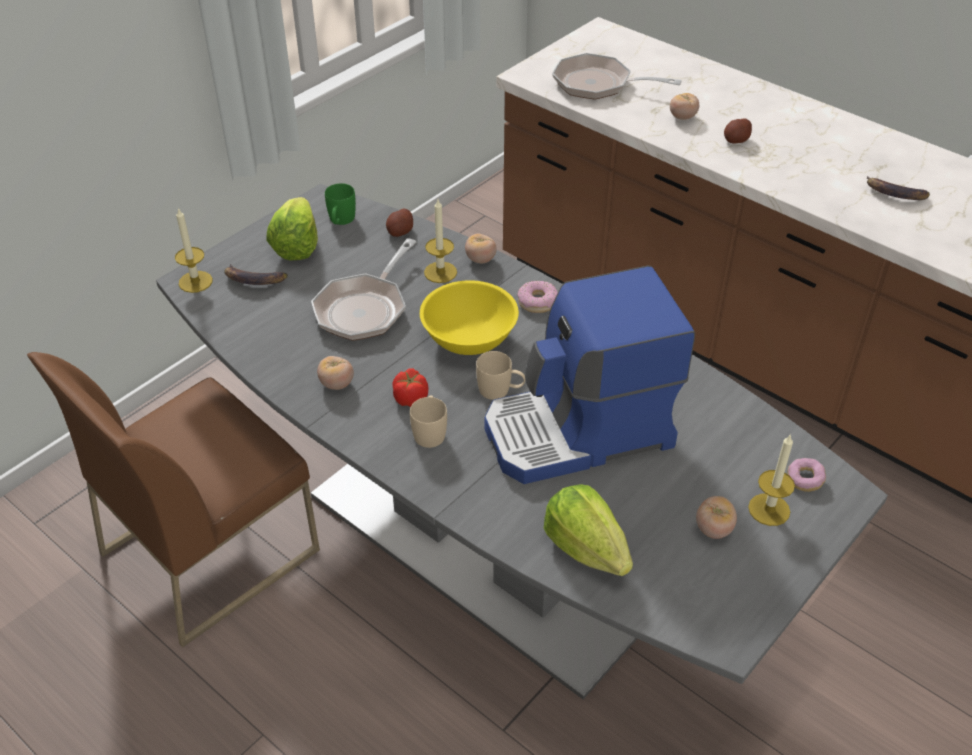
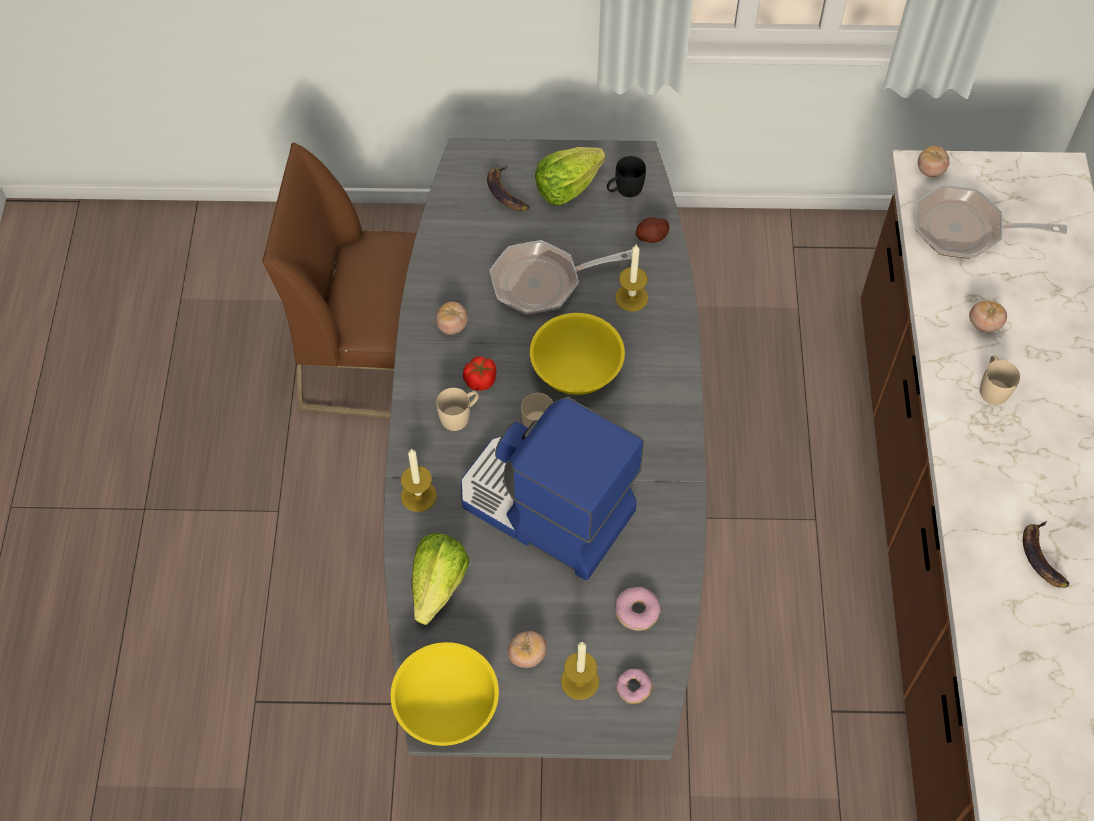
camera: 50 degrees right, 15 degrees up
candle [175,207,213,293] -> candle moved to [401,449,437,512]
green mug [325,183,356,225] -> black mug [607,156,646,197]
tomato [465,233,497,263] -> tomato moved to [918,146,949,177]
donut [517,281,558,313] -> donut moved to [615,587,661,631]
frying pan [552,53,682,100] -> frying pan turned 60 degrees counterclockwise [915,185,1067,258]
potato [724,118,752,144] -> beige mug [980,355,1020,405]
none -> yellow bowl [391,642,499,746]

